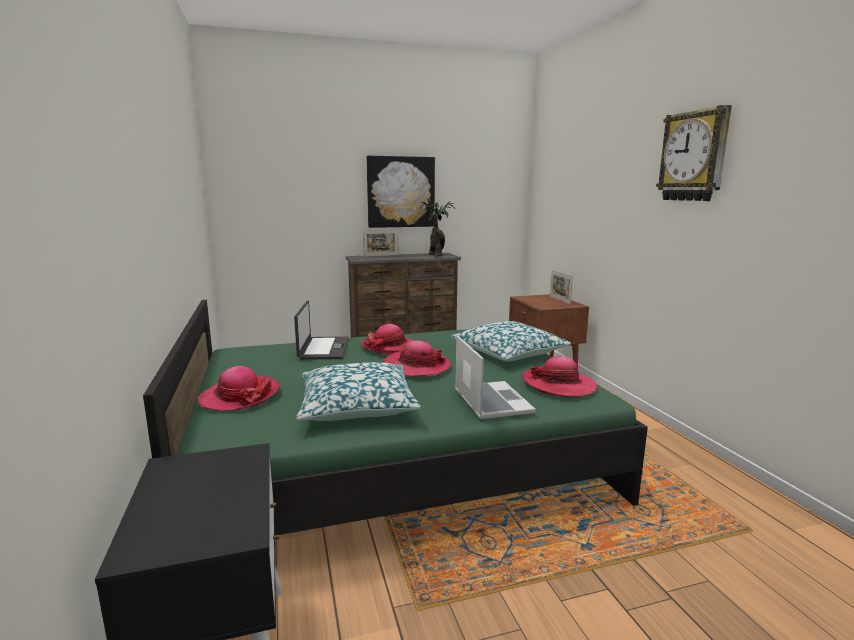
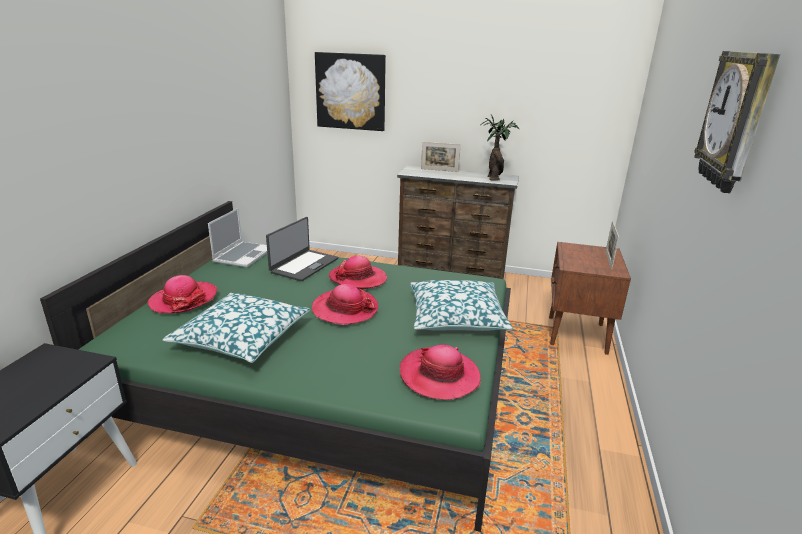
camera: 30 degrees right, 10 degrees up
picture [366,156,435,228] -> picture moved to [315,52,386,131]
laptop [455,336,536,419] -> laptop moved to [208,208,267,267]

